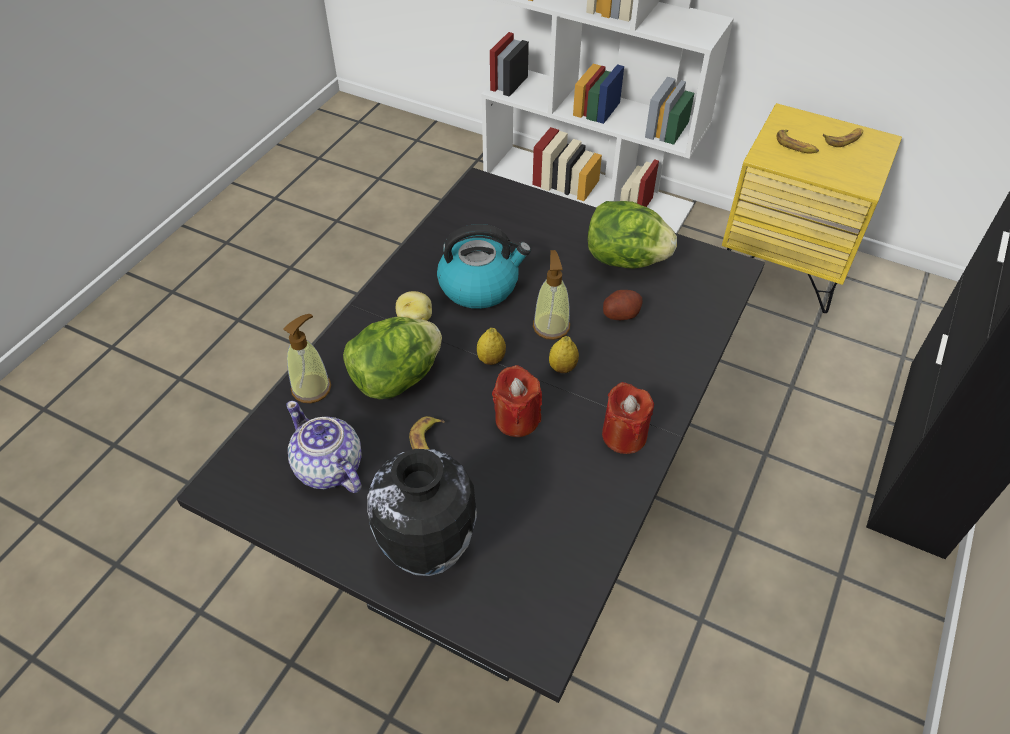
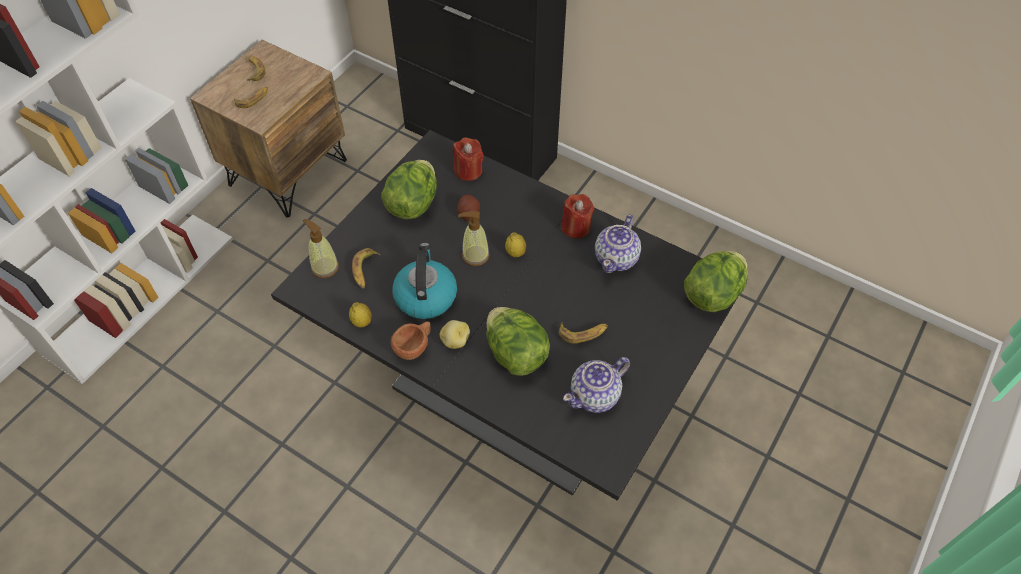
camera: 85 degrees left, 5 degrees up
soap dispenser [284,314,331,403] -> soap dispenser moved to [303,219,339,278]
vase [367,449,477,576] -> none
lemon [477,328,506,365] -> lemon moved to [349,302,372,327]
red candle [492,365,542,437] -> red candle moved to [453,137,484,181]
yellow nightstand [722,103,902,313] -> brown nightstand [190,40,347,218]
none -> banana [352,248,380,289]
none -> brown cup [391,321,431,360]
none -> teapot [595,214,641,273]
none -> lettuce [684,251,748,312]

